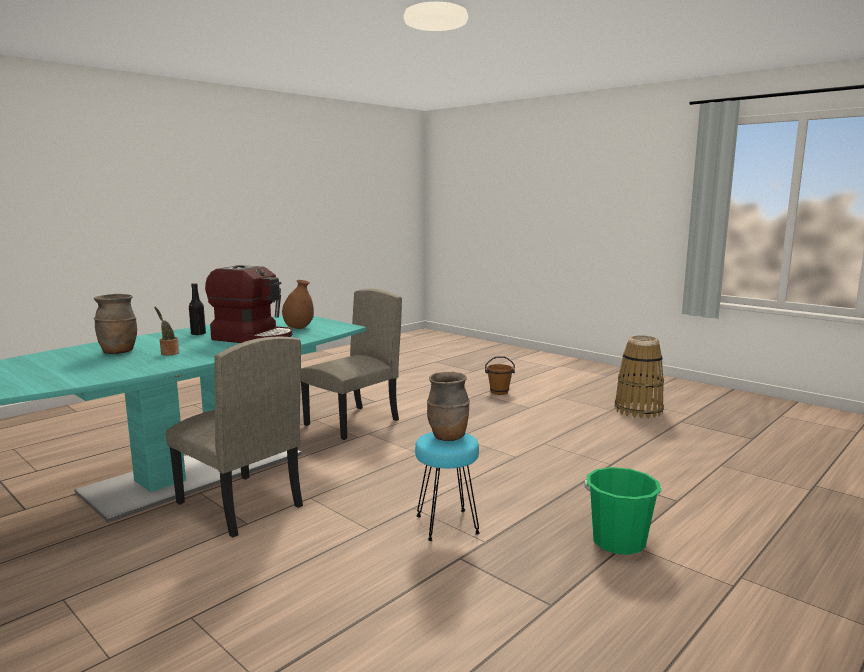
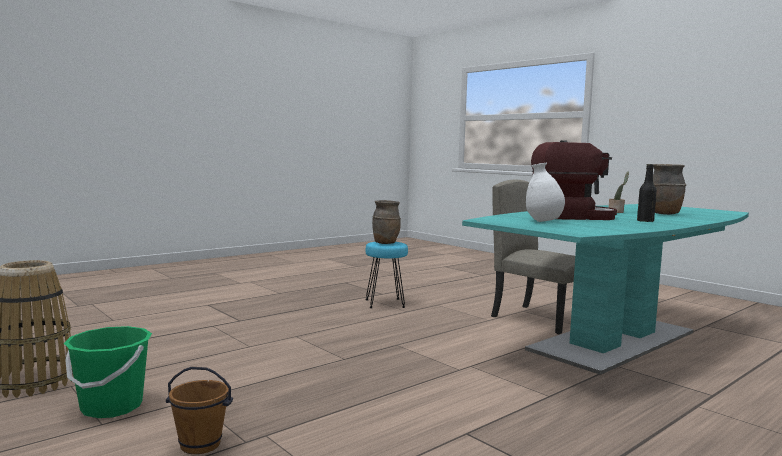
camera: 175 degrees left, 5 degrees down
coffee machine [205,265,292,343] -> coffee machine turned 150 degrees clockwise [531,140,617,220]
brown vase [282,280,314,329] -> white vase [526,162,565,222]
beige chair [301,288,402,440] -> none
green bucket [584,467,662,555] -> green bucket moved to [64,326,152,418]

